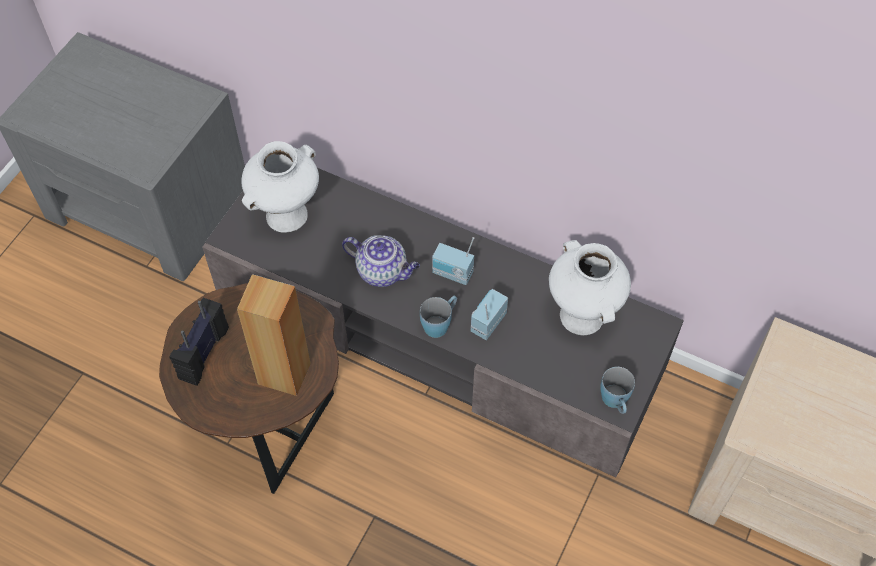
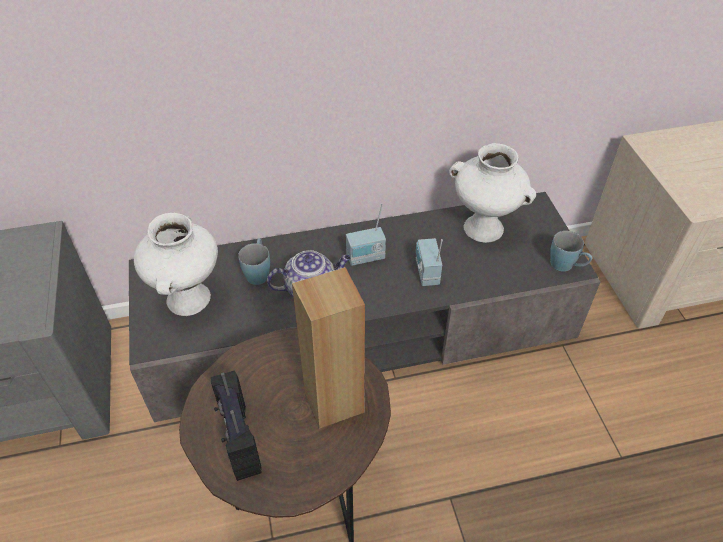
camera: 40 degrees left, 10 degrees down
blue mug [420,296,457,338] -> blue mug moved to [238,239,270,285]

